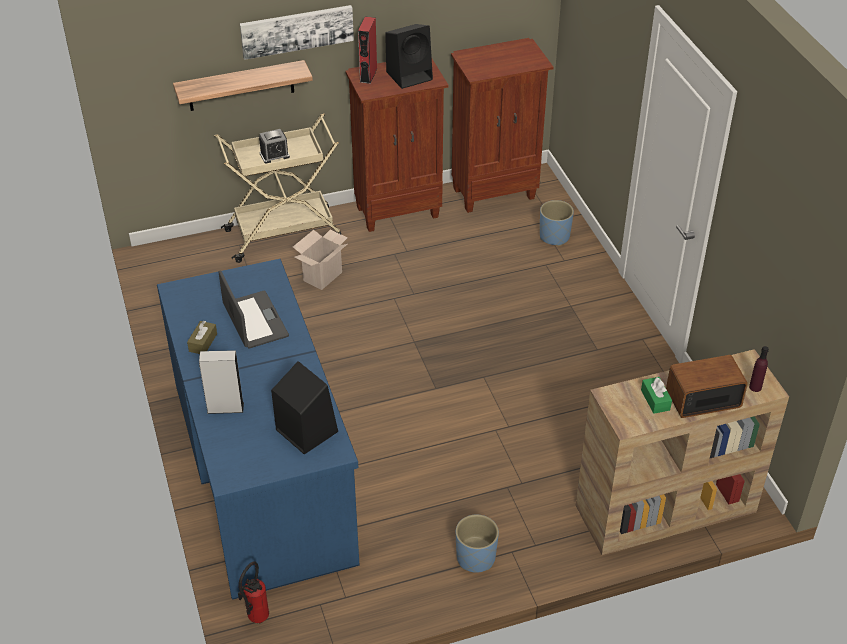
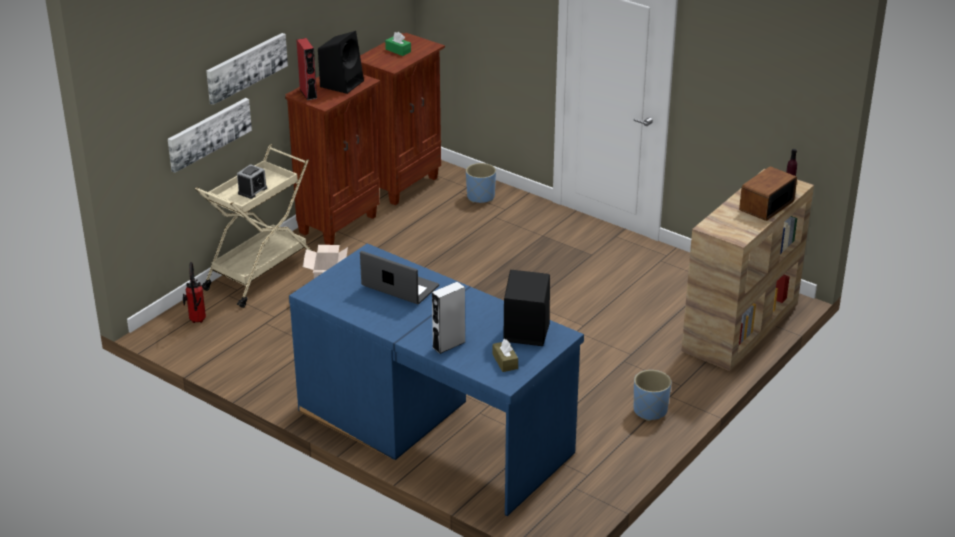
camera: 35 degrees left, 10 degrees down
shelf [173,60,313,111] -> picture [168,98,252,173]
brown tissue box [187,321,217,354] -> brown tissue box moved to [493,339,518,372]
fire extinguisher [238,561,269,624] -> fire extinguisher moved to [183,262,206,323]
green tissue box [641,377,672,414] -> green tissue box moved to [385,32,411,56]

